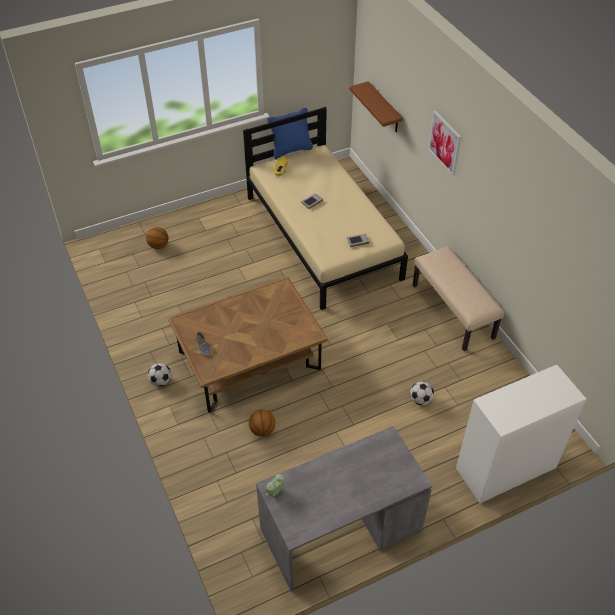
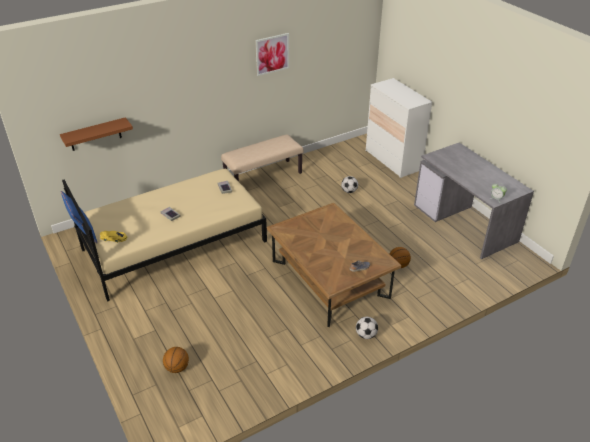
camera: 95 degrees left, 10 degrees down
picture [428,111,461,176] -> picture moved to [255,33,289,76]

